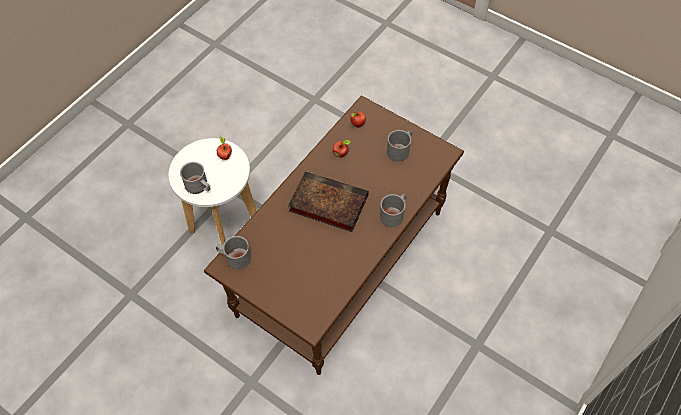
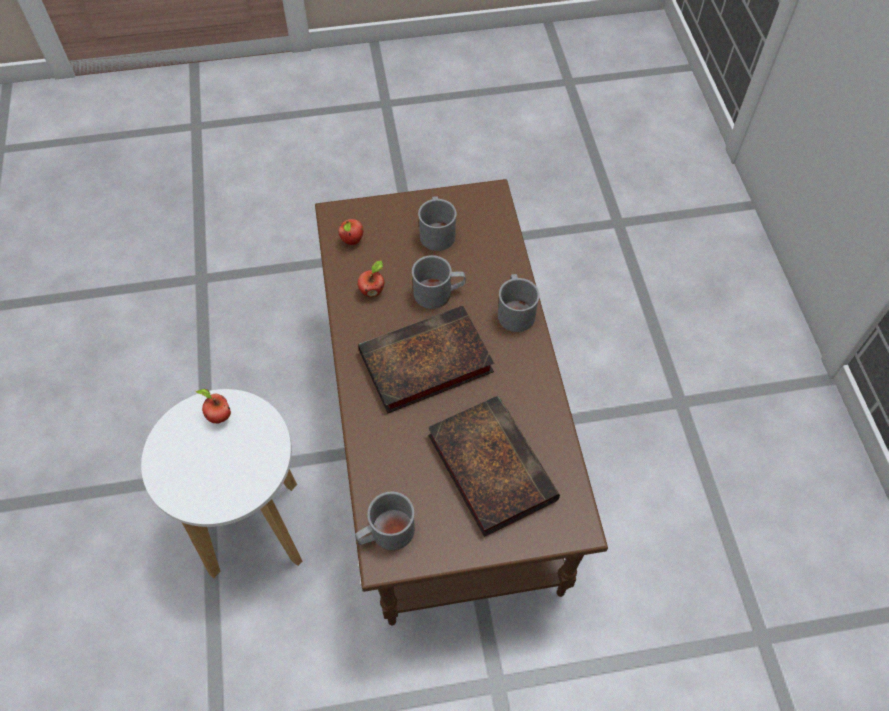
camera: 45 degrees left, 0 degrees up
grey mug [180,162,211,194] -> grey mug moved to [412,255,466,309]
none -> book [428,396,560,537]

